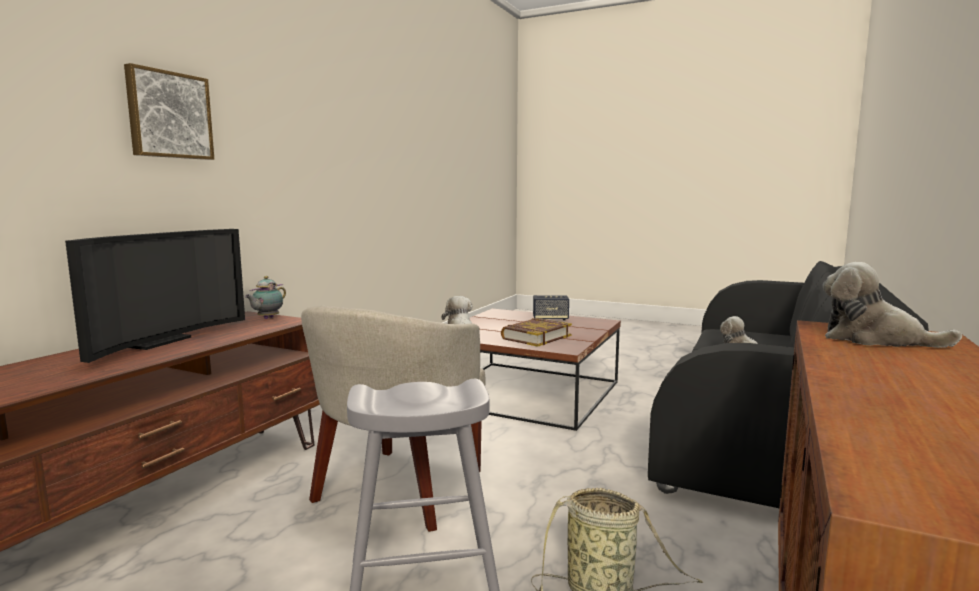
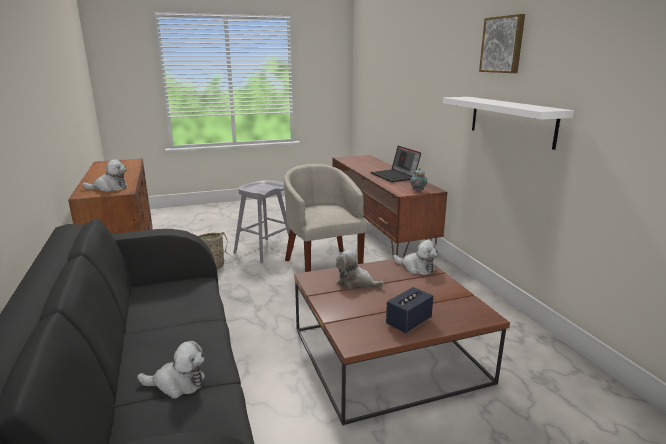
camera: 135 degrees right, 10 degrees up
television [65,229,245,363] -> laptop [371,146,421,182]
picture [124,63,214,160] -> picture moved to [479,14,525,73]
book [501,318,572,347] -> plush toy [336,250,384,289]
none -> white shelf [443,97,574,150]

